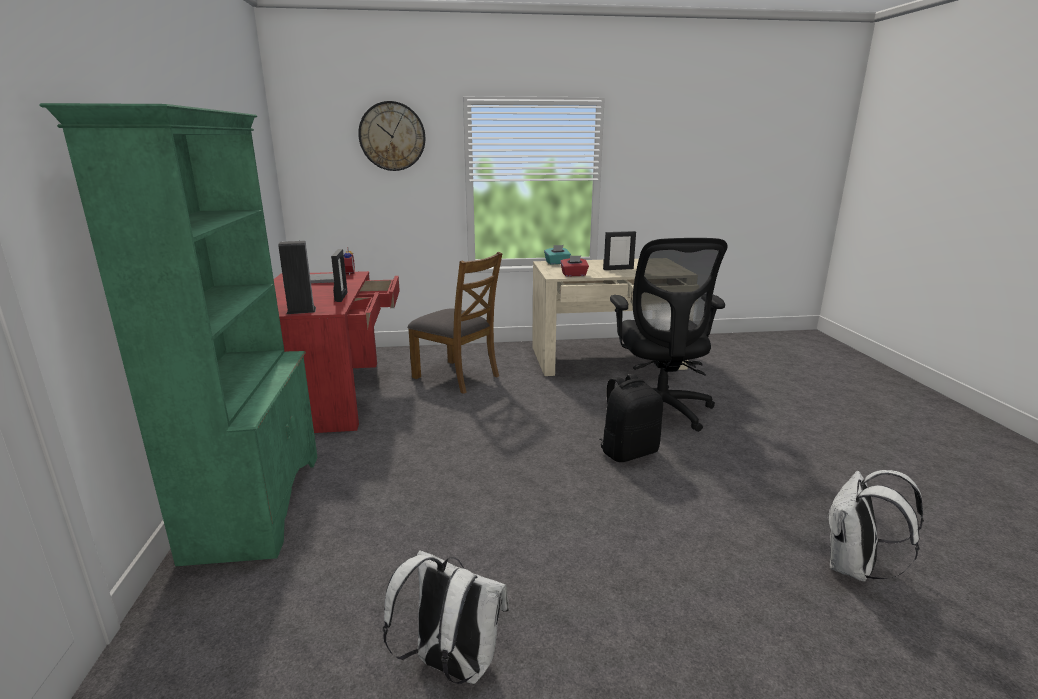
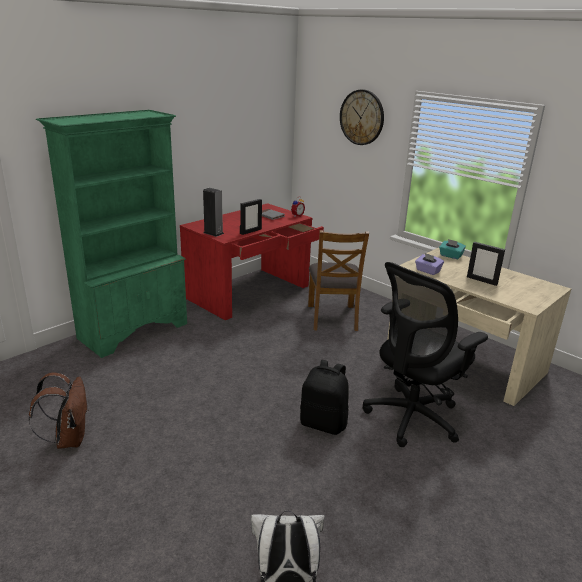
camera: 50 degrees right, 5 degrees up
white backpack [383,550,509,684] -> brown backpack [28,373,89,449]
red tissue box [560,255,589,277] -> purple tissue box [415,253,444,275]

